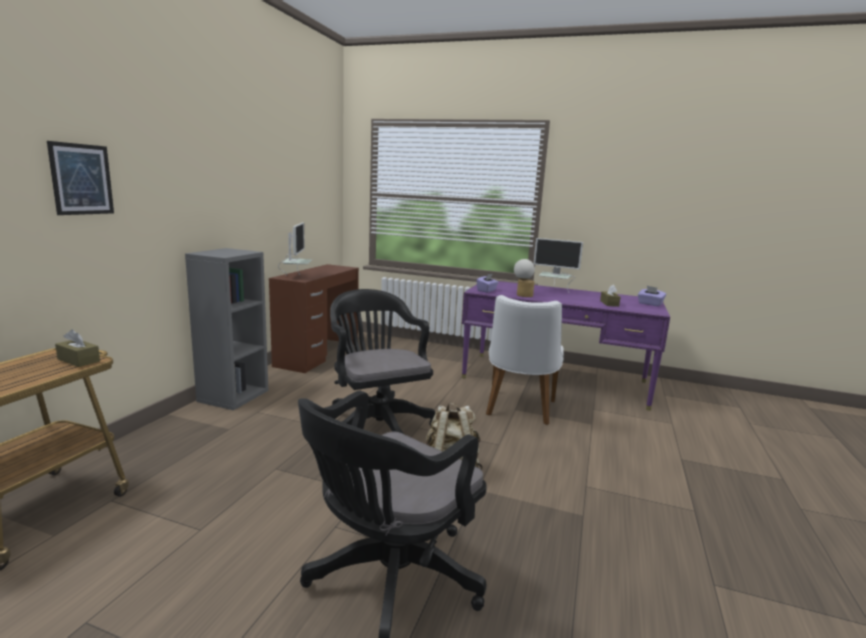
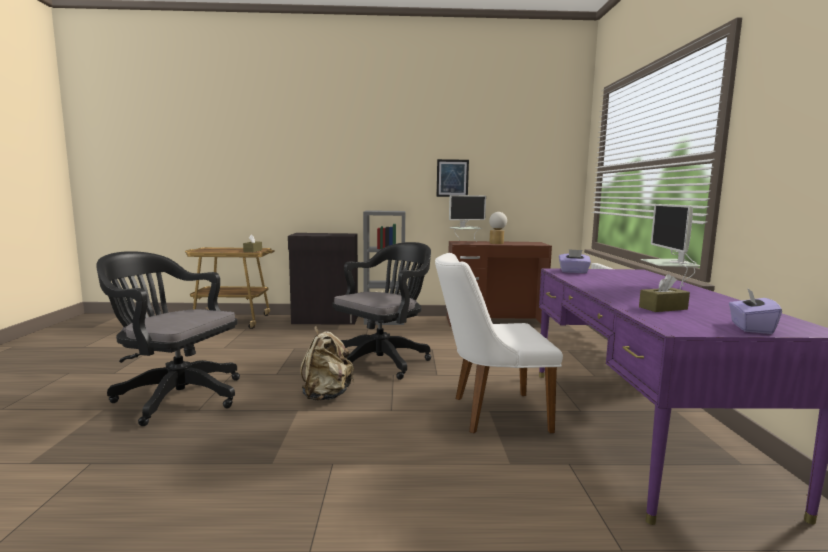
camera: 70 degrees right, 5 degrees down
picture [47,141,114,215] -> picture moved to [436,159,469,197]
table lamp [514,259,535,297] -> table lamp moved to [489,212,507,244]
none -> black cabinet [288,233,358,325]

